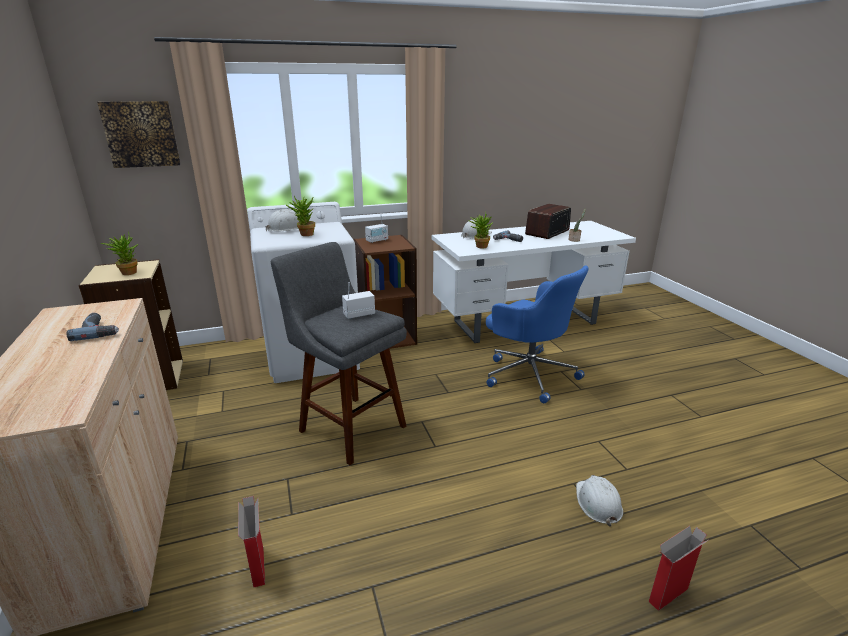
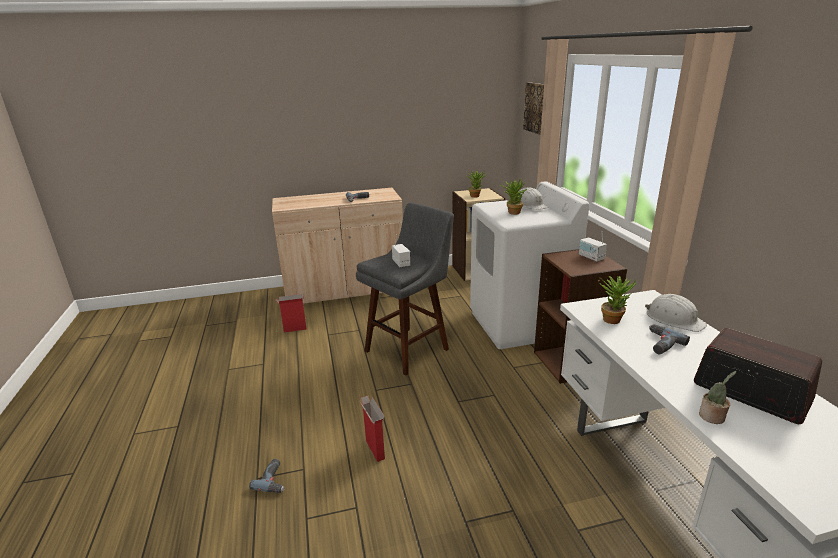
camera: 95 degrees right, 0 degrees up
blue office chair [486,265,588,403] -> none
white hard hat [576,475,623,526] -> power drill [249,459,285,493]
cardboard box [649,526,708,611] -> cardboard box moved to [359,396,385,462]

